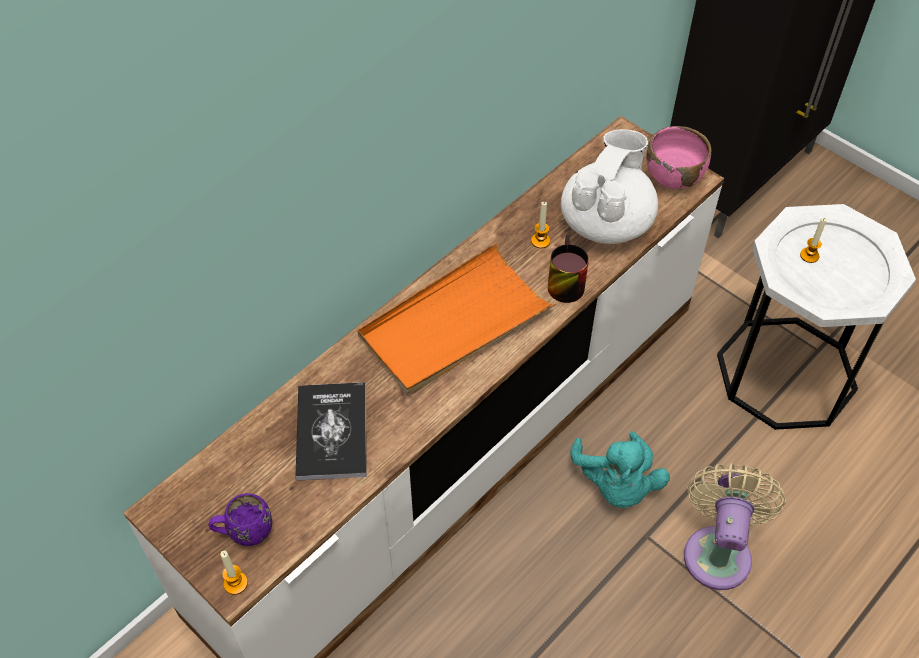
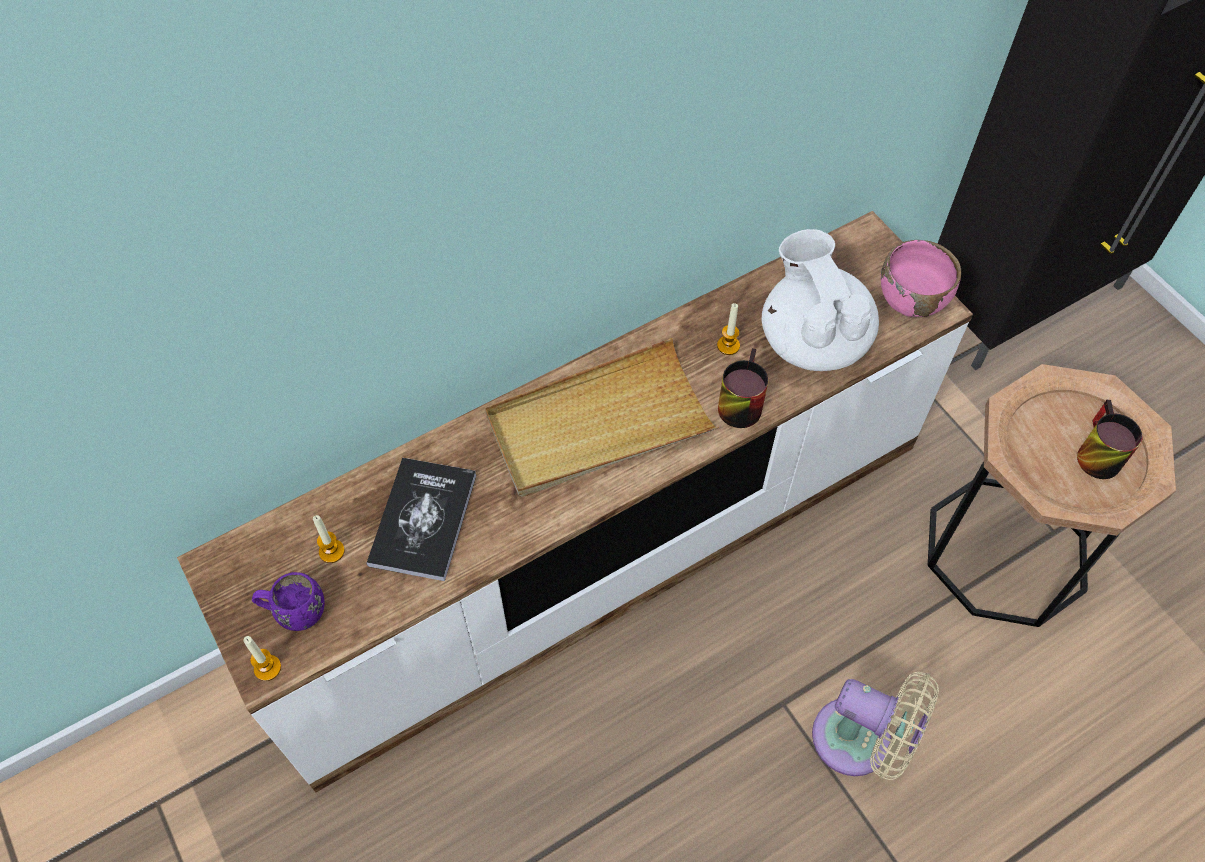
camera: 15 degrees right, 5 degrees up
orange tray [358,243,557,395] -> beige tray [485,338,719,497]
white teapot [561,129,658,244] -> white teapot turned 60 degrees counterclockwise [762,229,879,371]
turquoise plush toy [570,431,670,508] -> none
beige fan [684,463,786,590] -> beige fan turned 90 degrees clockwise [812,672,939,780]
white side table [717,204,916,430] -> brown side table [928,364,1176,627]
candle [800,218,827,263] -> candle moved to [313,515,345,563]
none -> mug [1077,400,1143,479]

